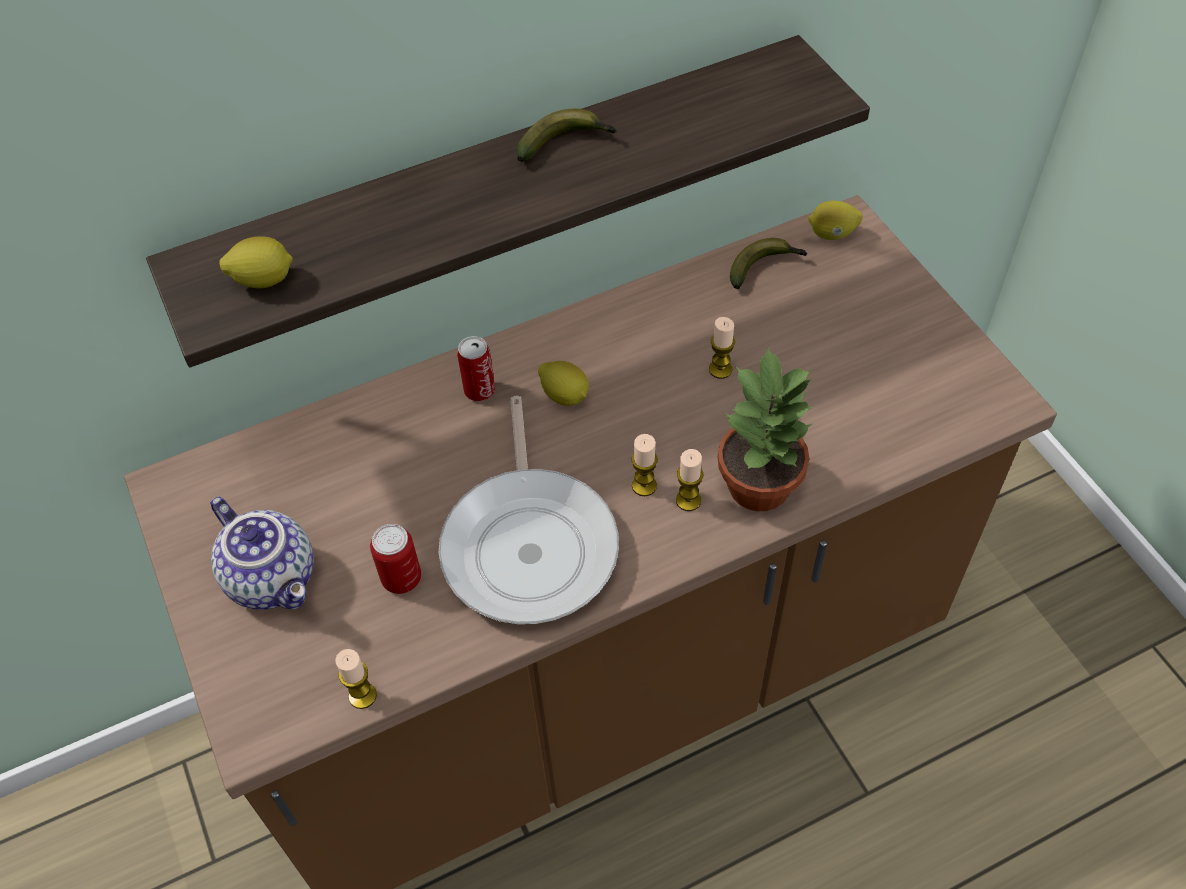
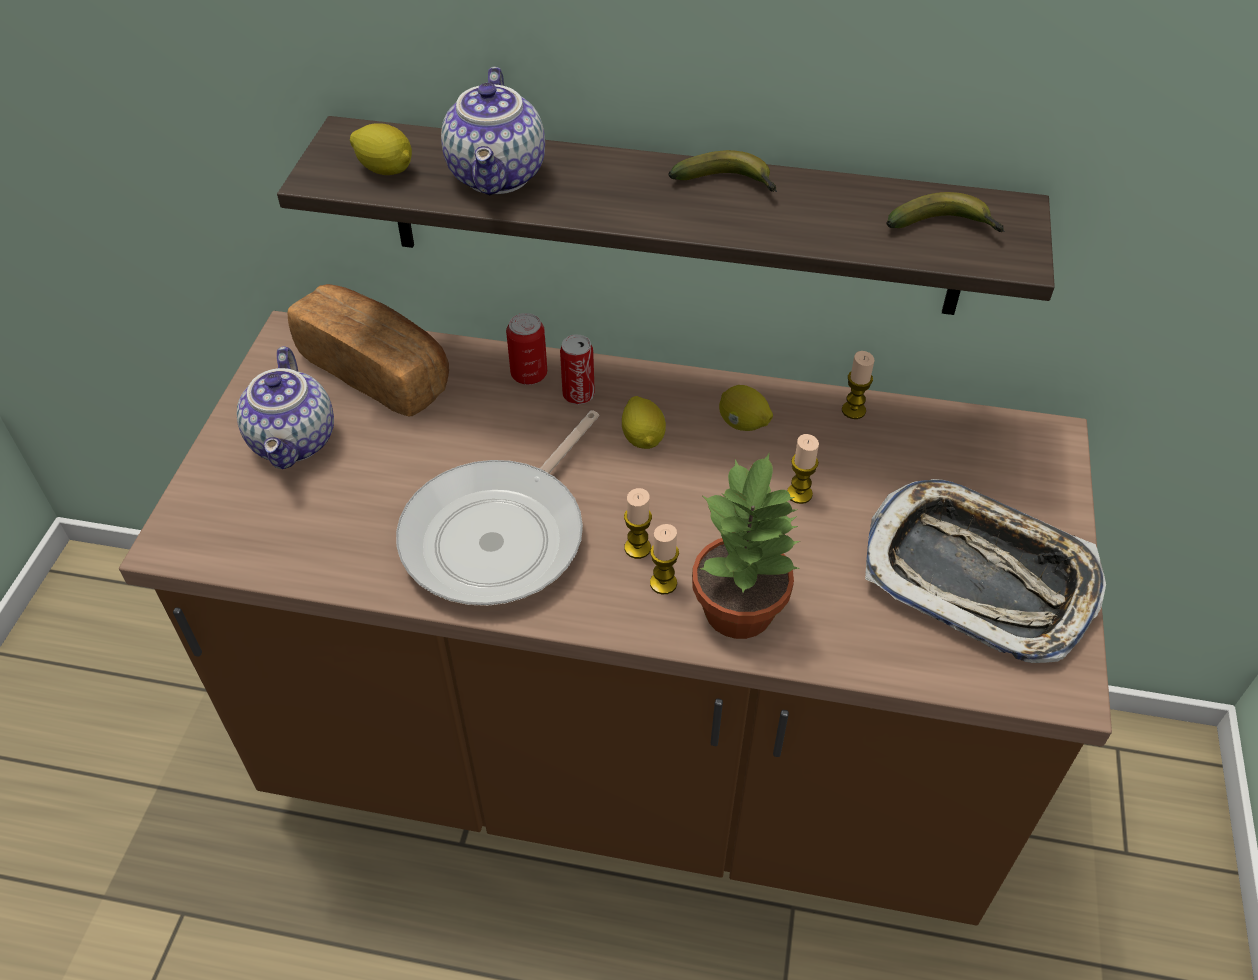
camera: 35 degrees right, 5 degrees down
candle [335,649,377,709] -> candle moved to [842,351,874,419]
can [370,524,421,594] -> can moved to [506,313,547,385]
banana [730,238,807,289] -> banana moved to [886,192,1005,232]
lemon [808,201,863,240] -> lemon moved to [719,385,773,431]
none -> bread [287,284,449,416]
none -> teapot [441,67,545,195]
none -> tray [865,479,1106,663]

